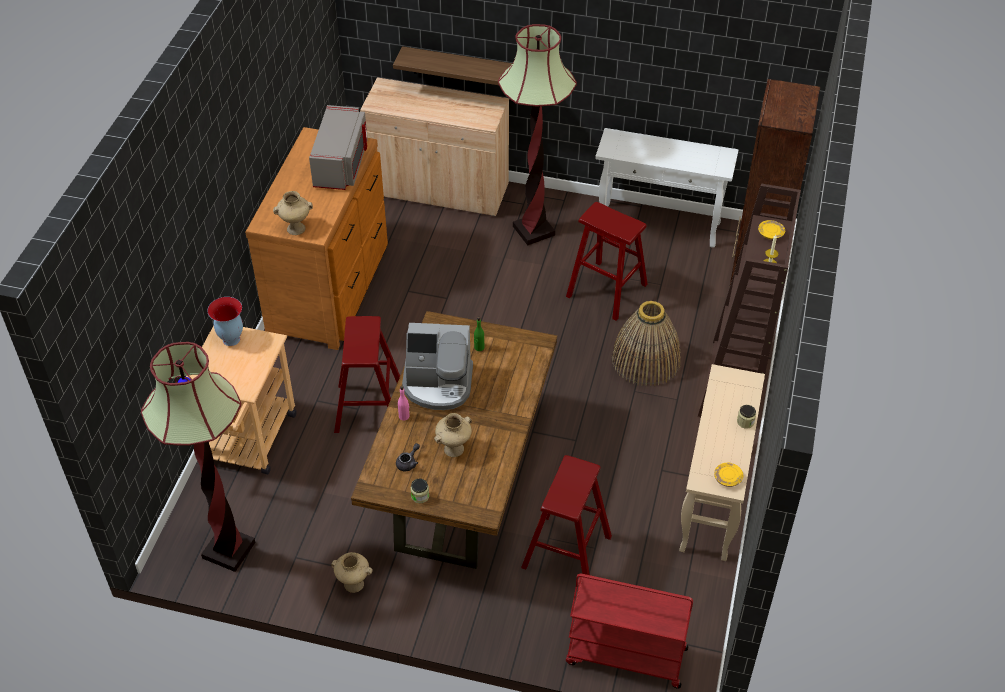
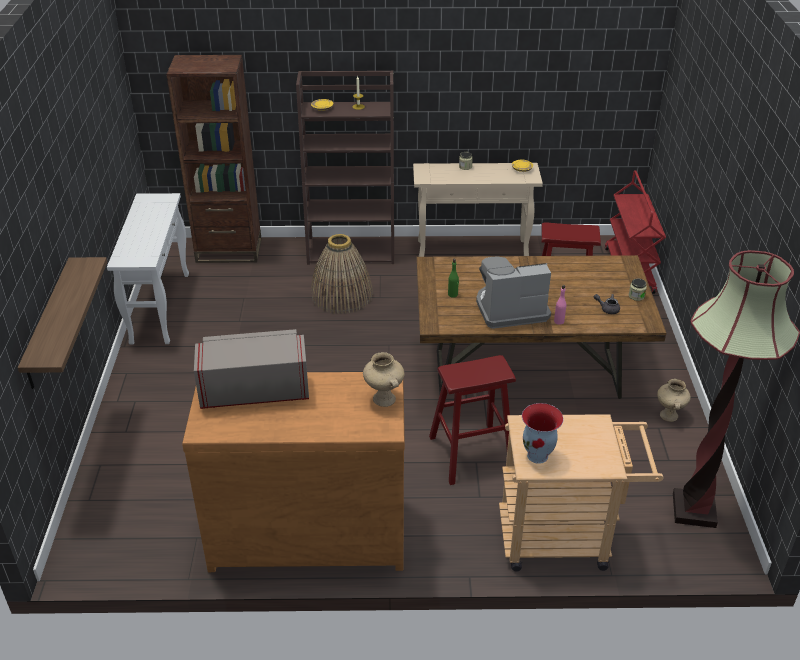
camera: 105 degrees left, 10 degrees down
beige cabinet [360,77,509,216] -> none
coffee machine [402,323,473,410] -> coffee machine turned 90 degrees counterclockwise [476,257,551,329]
beige vase [434,413,472,457] -> none
floor lamp [498,24,577,245] -> none
red stool [566,202,648,321] -> none

